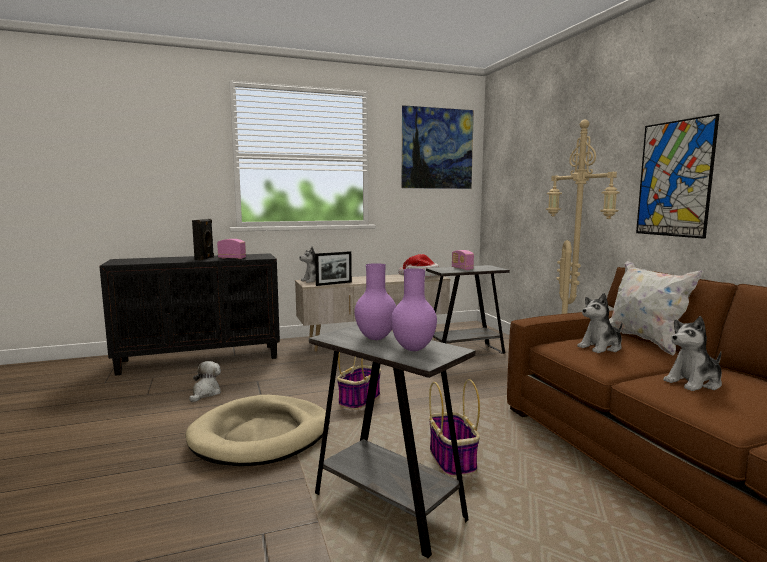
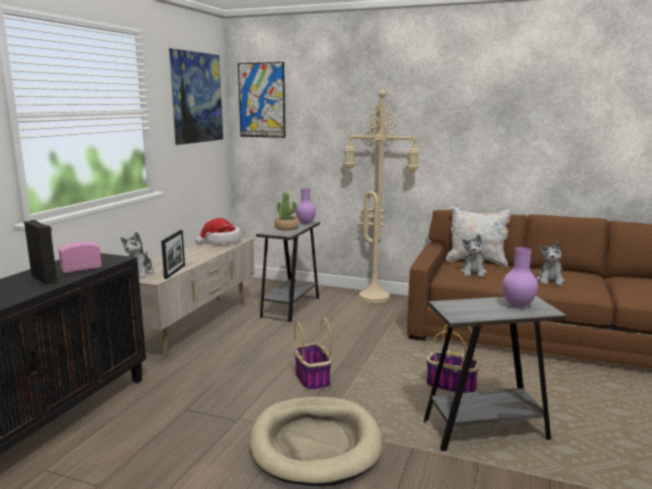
camera: 50 degrees left, 5 degrees up
plush toy [189,361,221,402] -> none
purple vase [354,263,396,340] -> purple vase moved to [296,188,316,224]
radio [452,250,474,270] -> potted plant [275,192,299,231]
picture [636,114,719,239] -> picture moved to [238,62,285,138]

